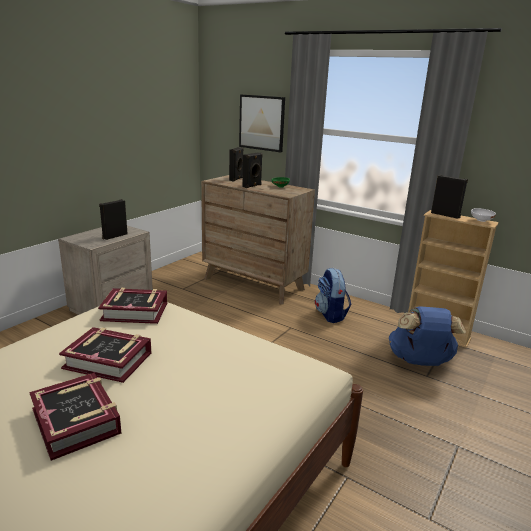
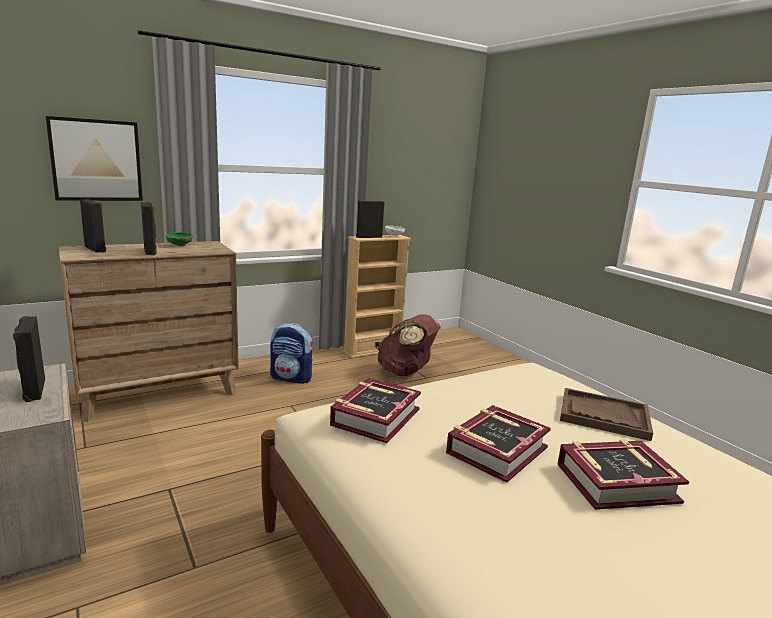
camera: 65 degrees left, 5 degrees down
blue backpack [389,306,466,366] -> brown backpack [377,314,442,376]
none -> brown tray [560,388,653,441]

